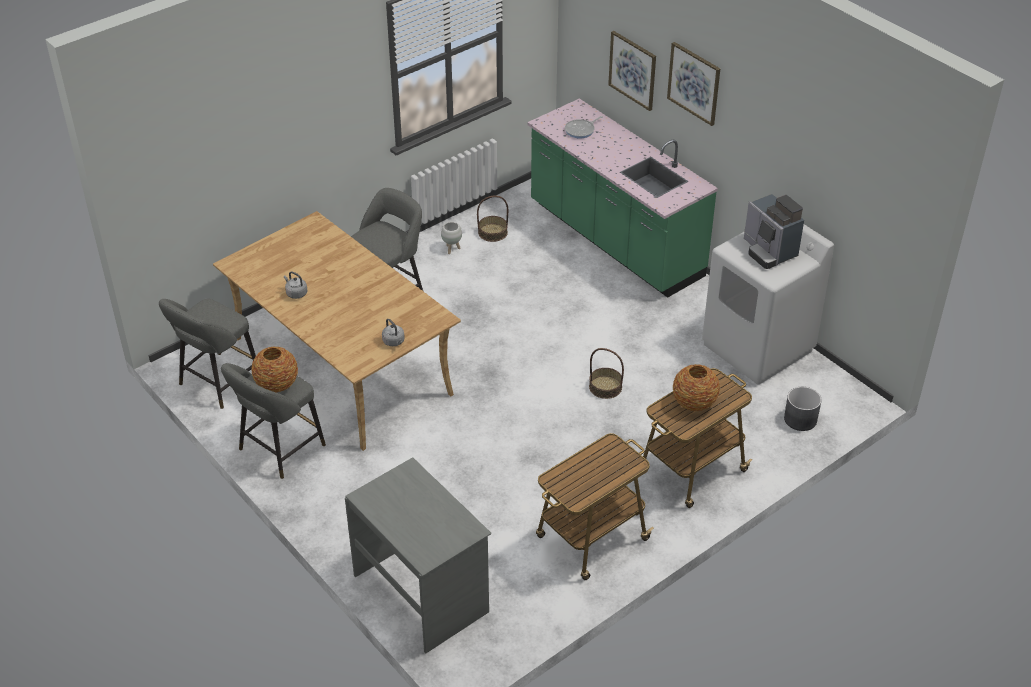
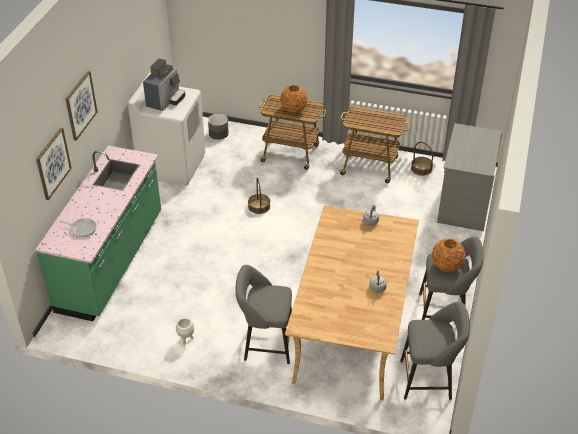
camera: 125 degrees left, 0 degrees up
basket [477,196,508,242] -> basket moved to [411,142,433,176]

